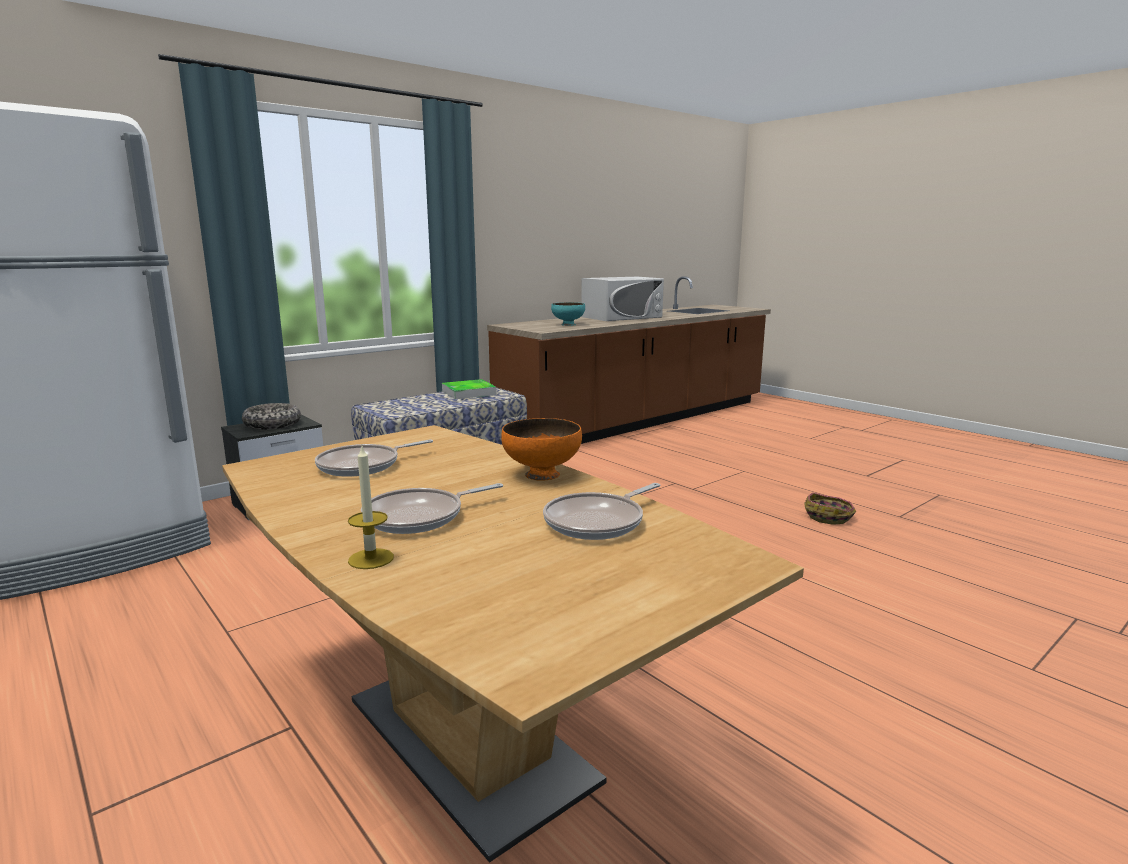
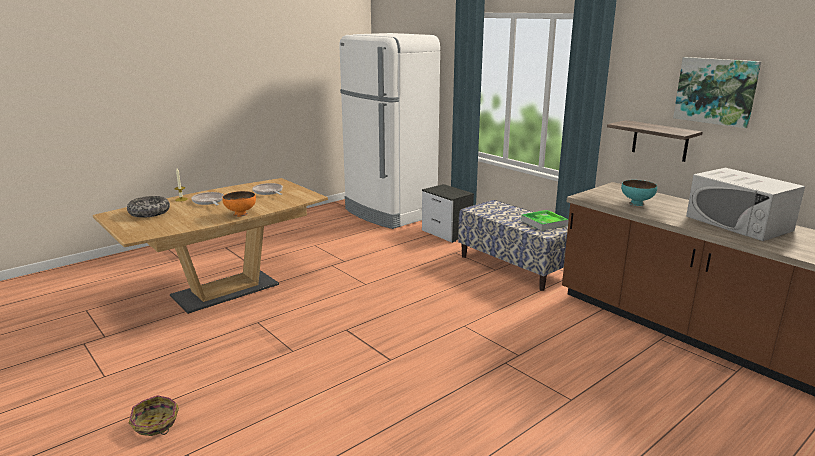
camera: 90 degrees right, 5 degrees up
bowl [242,403,301,430] -> bowl moved to [127,196,170,218]
frying pan [543,483,660,540] -> none
basket [804,492,856,525] -> basket moved to [129,395,179,436]
none -> shelf [607,120,703,162]
none -> picture [673,57,761,128]

